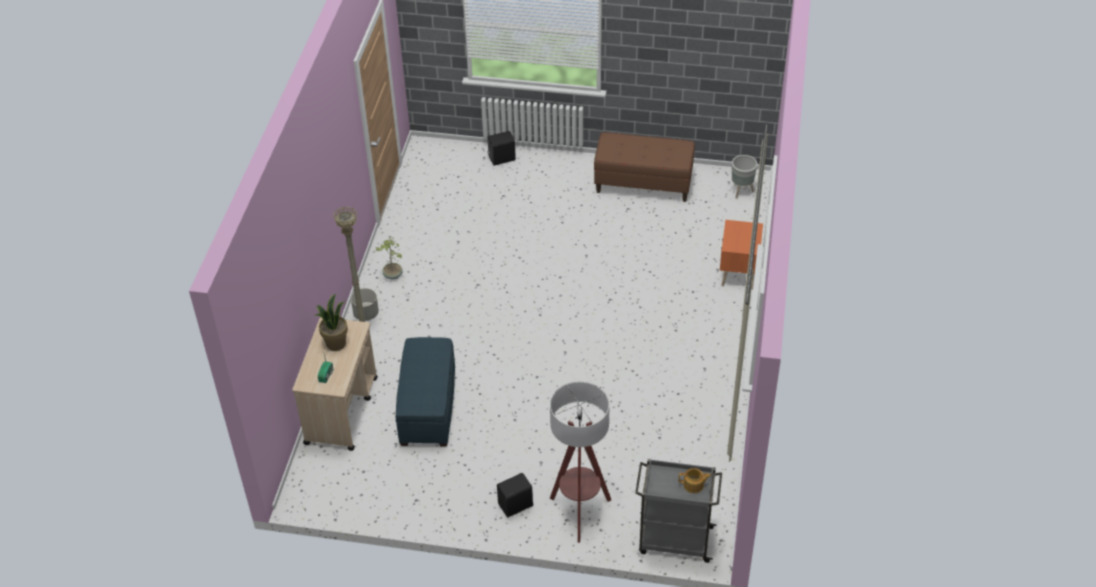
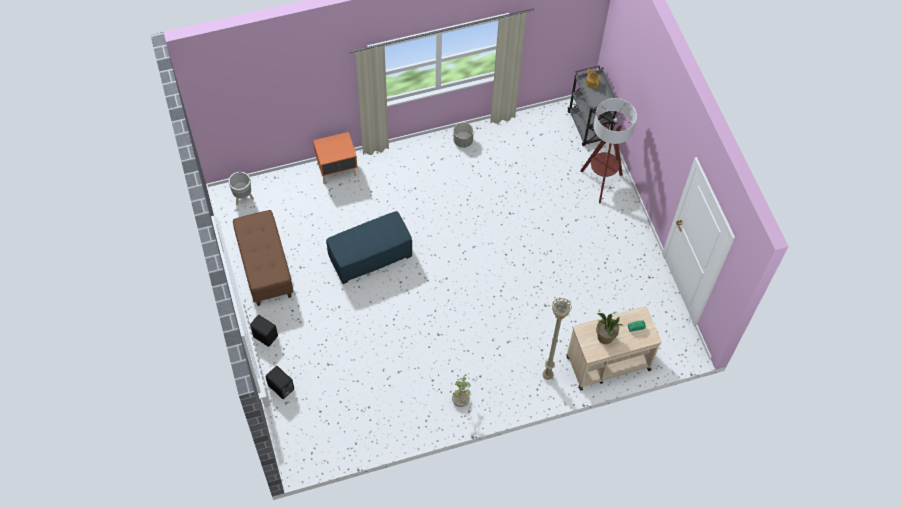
camera: 120 degrees left, 15 degrees up
grey planter [351,288,379,321] -> grey planter moved to [453,123,474,148]
blue ottoman [396,337,455,446] -> blue ottoman moved to [326,211,412,284]
black speaker [497,473,533,517] -> black speaker moved to [250,315,278,347]

